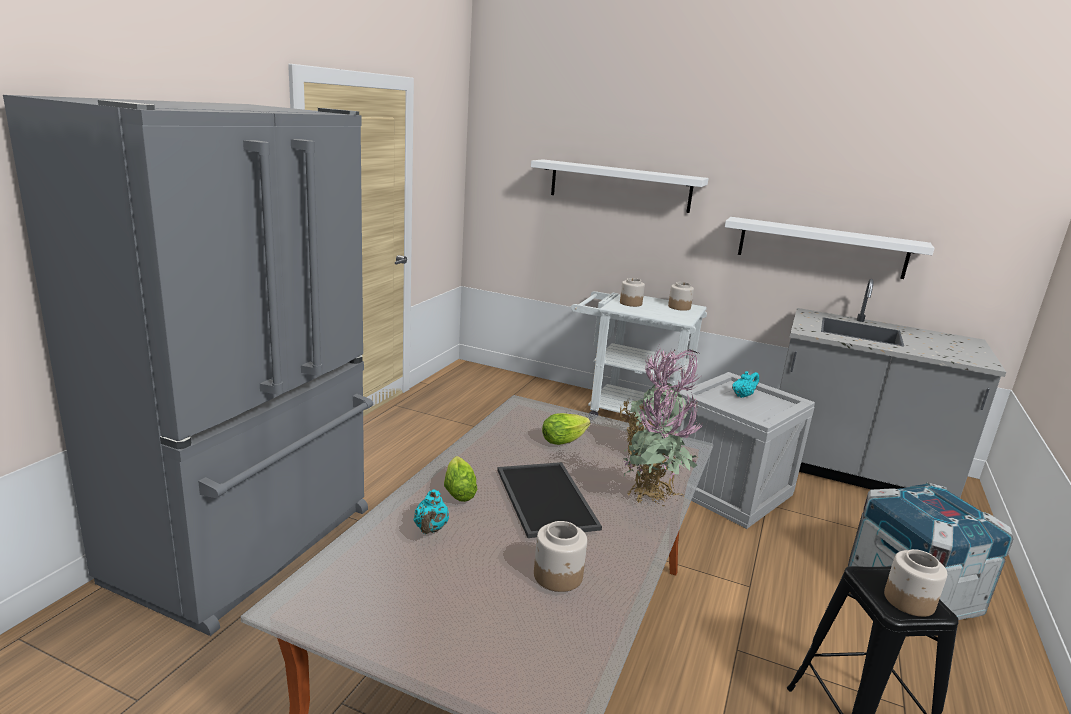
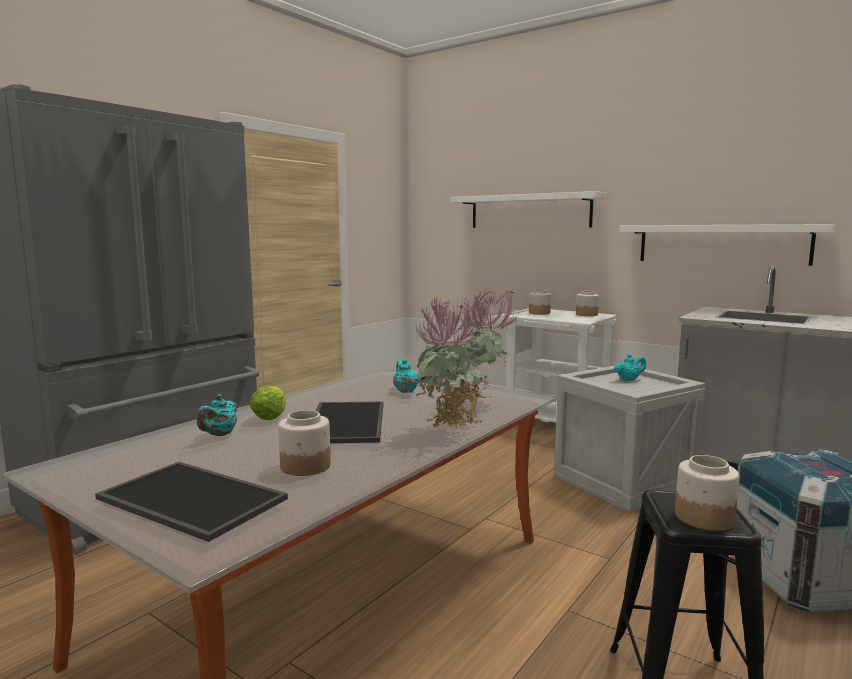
camera: 15 degrees right, 10 degrees down
lettuce [542,413,590,445] -> turquoise teapot [393,359,418,393]
none -> tray [95,462,288,542]

